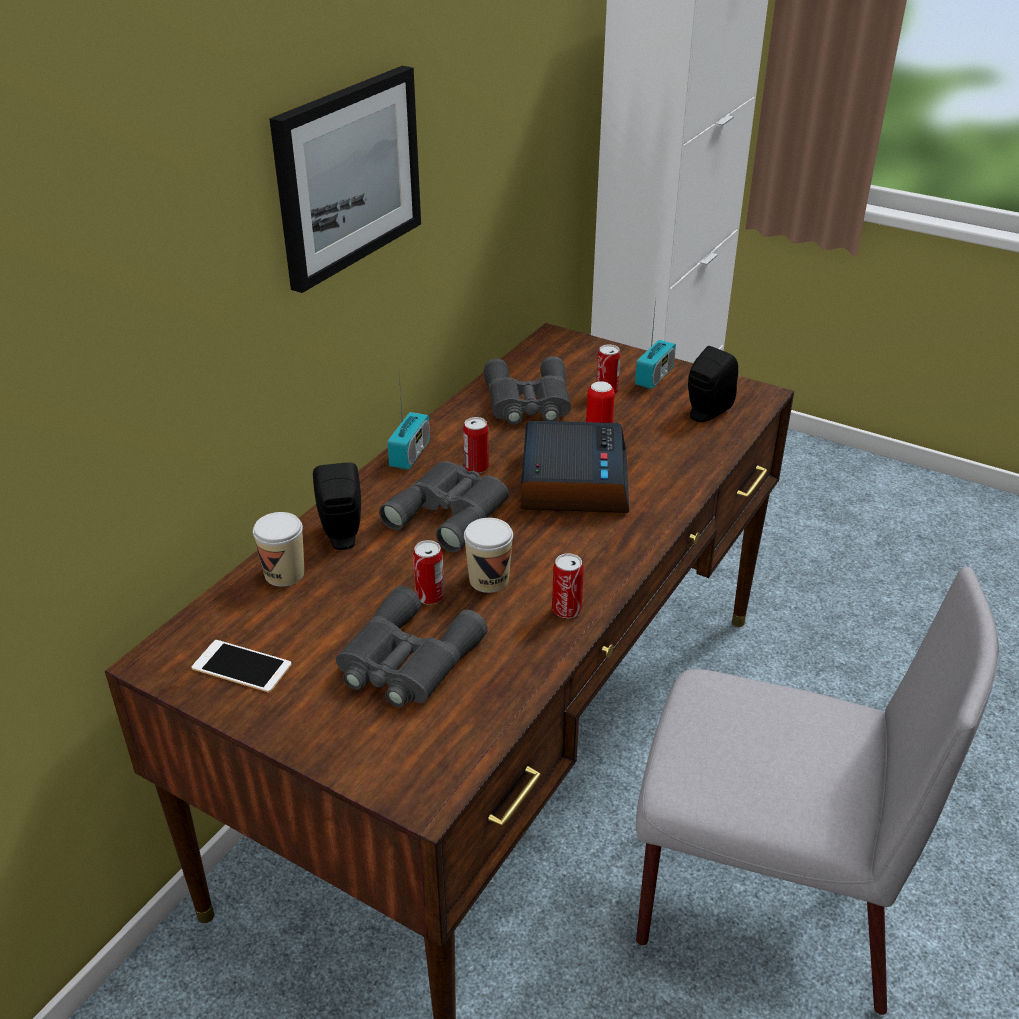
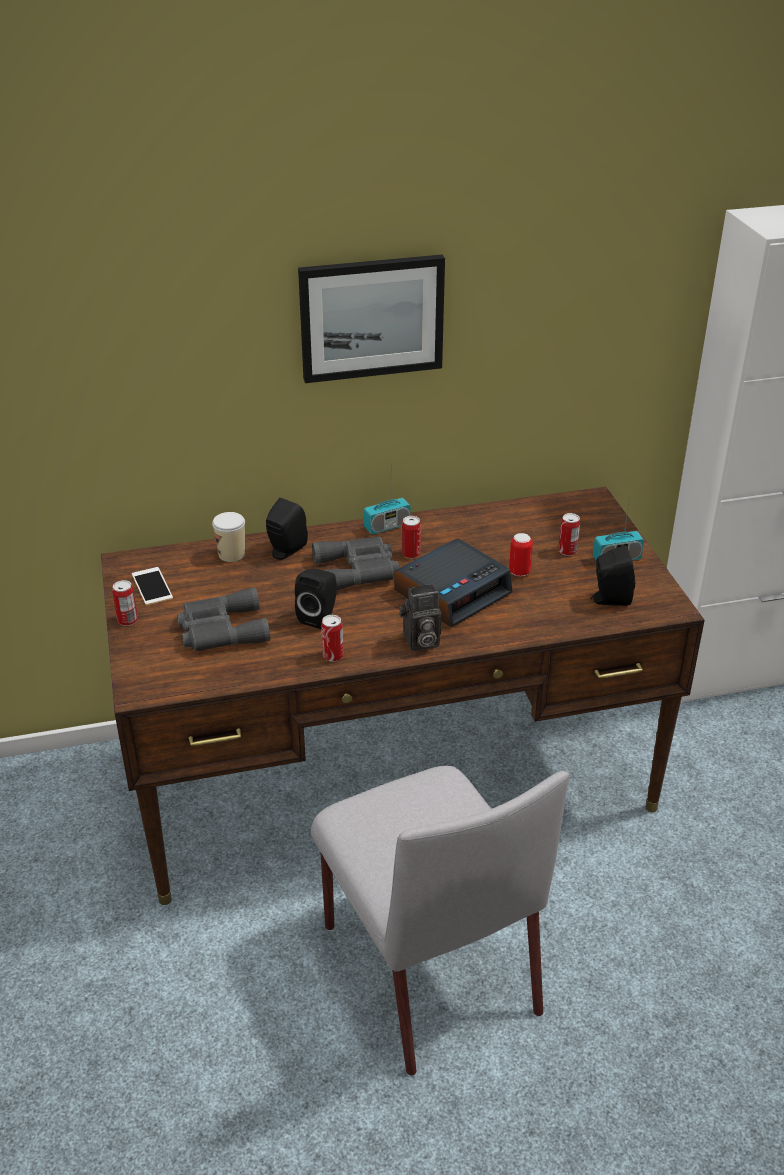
camera: 45 degrees right, 0 degrees up
can [413,540,444,605] -> can moved to [112,580,138,626]
cup [464,518,513,593] -> black speaker [295,569,337,629]
grey binoculars [484,356,571,425] -> none
none -> camera [399,584,442,651]

